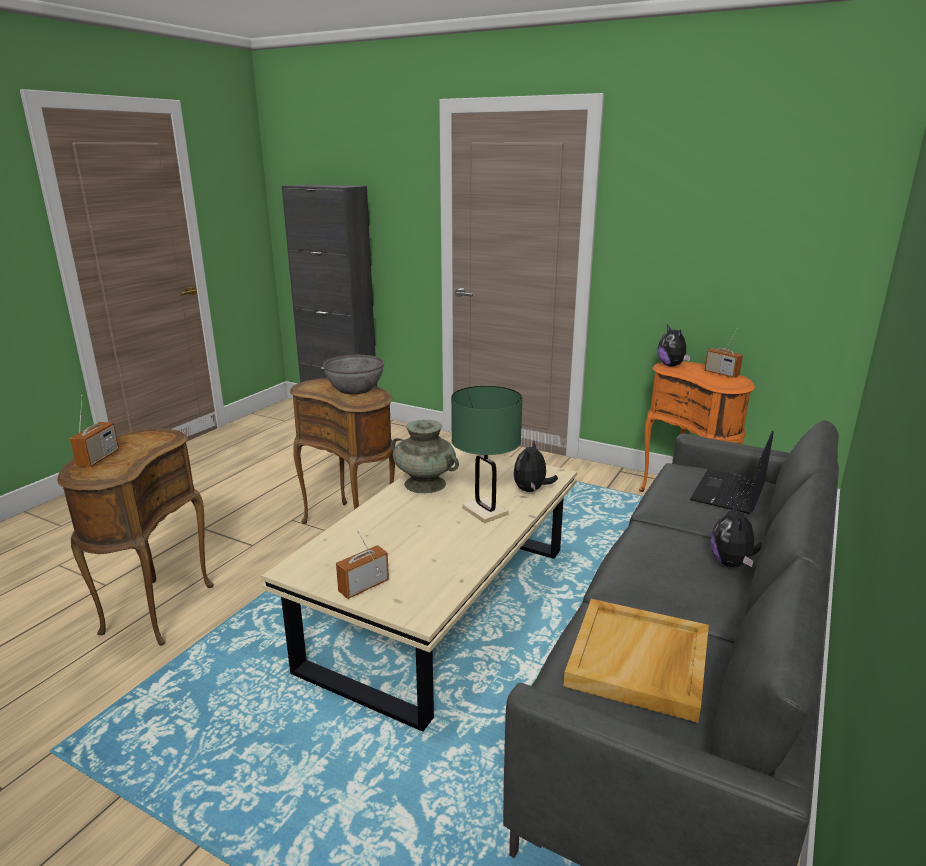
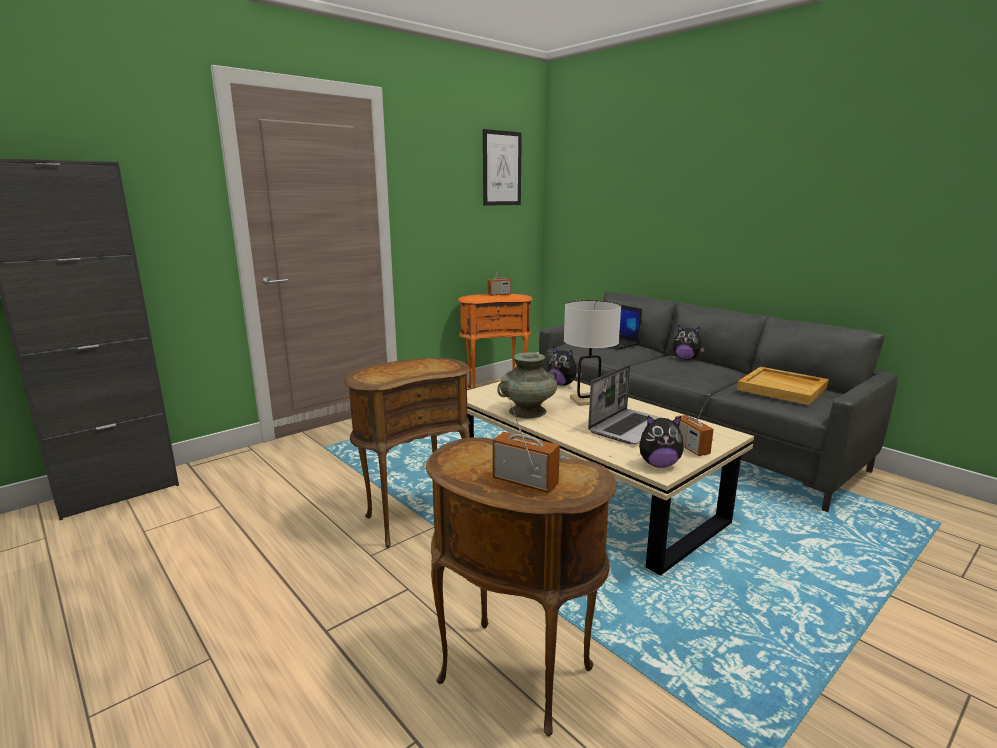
camera: 70 degrees left, 5 degrees down
grey bowl [323,355,384,394] -> none
green table lamp [451,386,523,523] -> white table lamp [564,300,621,406]
plush toy [658,325,691,367] -> plush toy moved to [639,415,684,468]
none -> picture [483,129,522,206]
none -> laptop [588,365,661,444]

